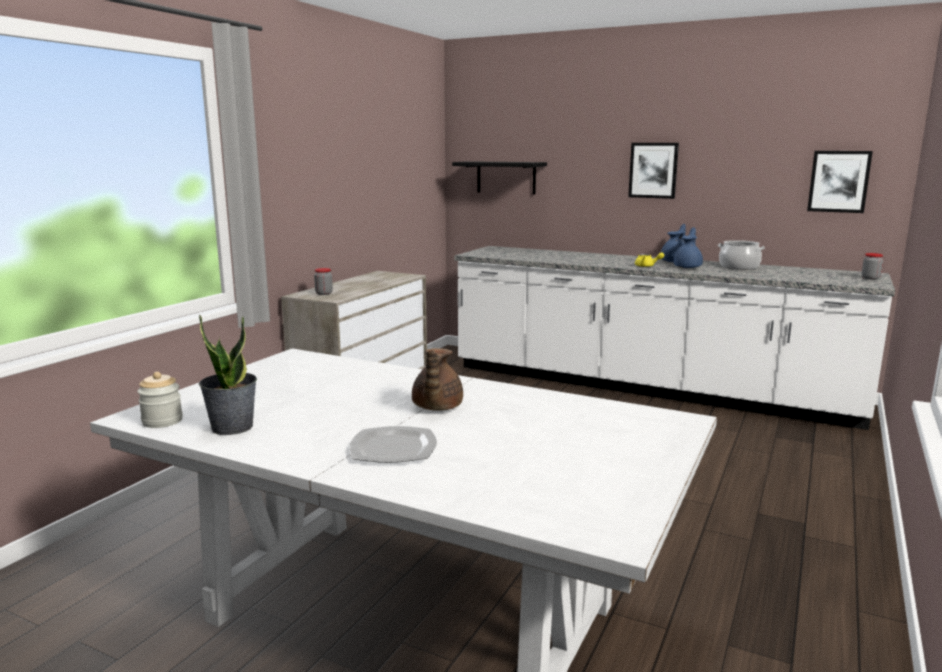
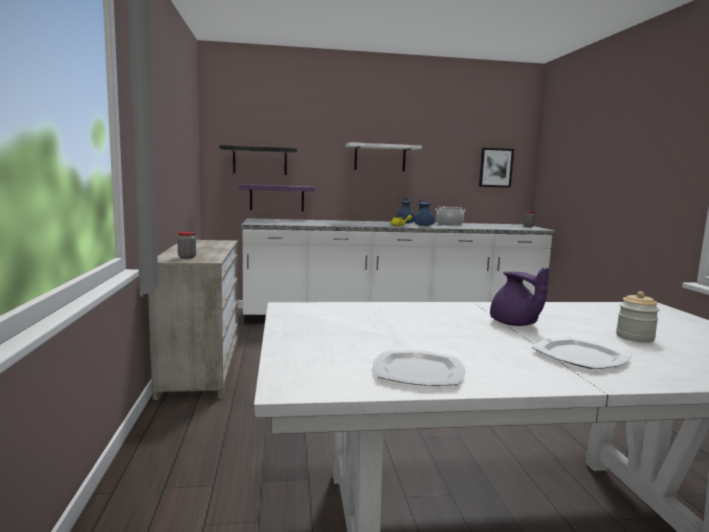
camera: 35 degrees left, 5 degrees down
jar [137,372,183,428] -> jar moved to [616,291,659,343]
potted plant [199,315,257,435] -> plate [373,350,466,386]
brown teapot [412,348,463,411] -> purple teapot [490,267,549,326]
picture [628,143,679,199] -> white shelf [346,142,422,172]
none -> purple shelf [238,184,315,211]

